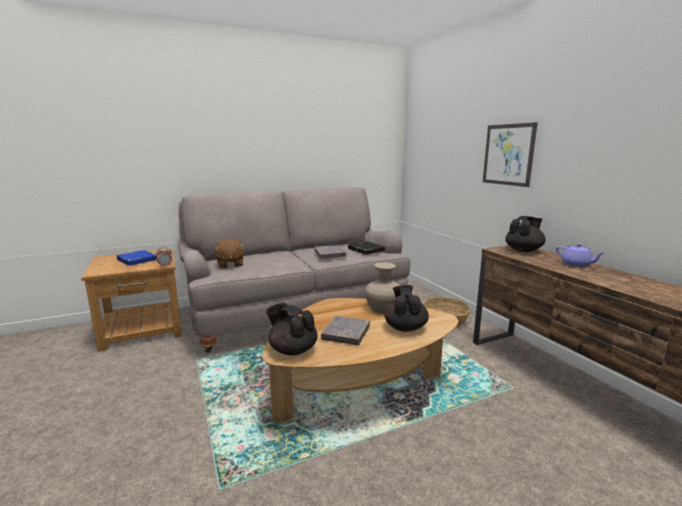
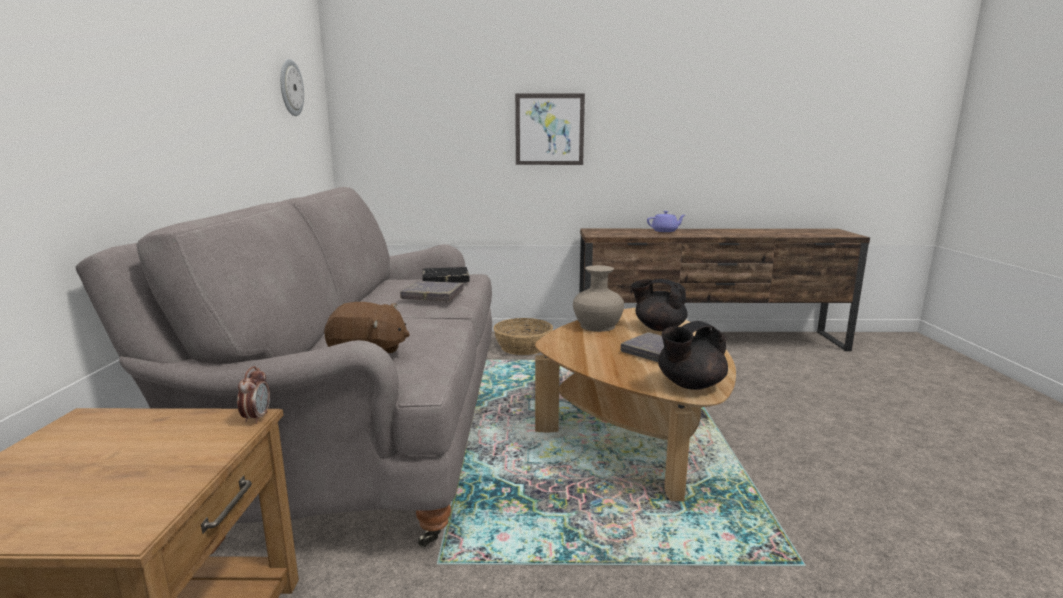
camera: 65 degrees left, 0 degrees up
blue book [116,250,157,266] -> none
black teapot [505,216,546,252] -> none
none -> wall clock [280,59,304,116]

